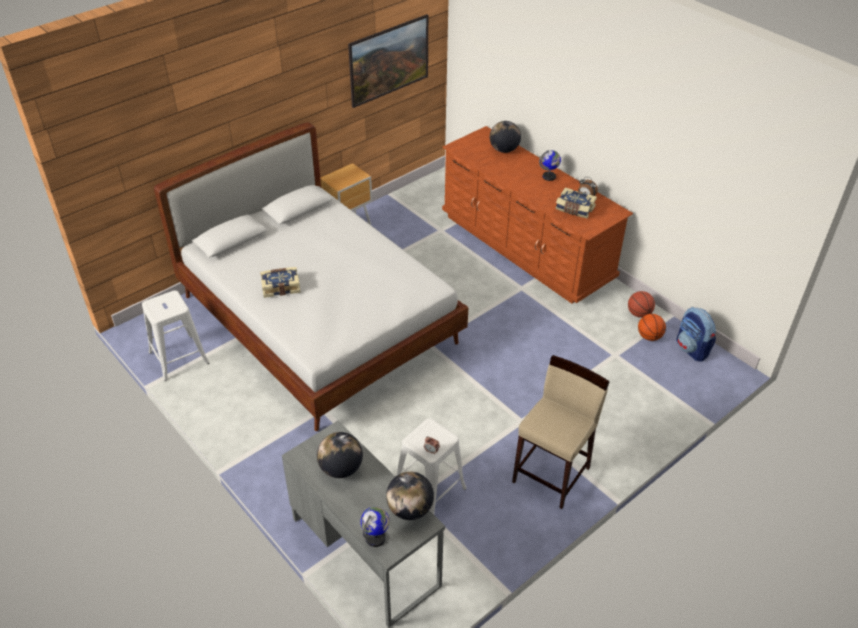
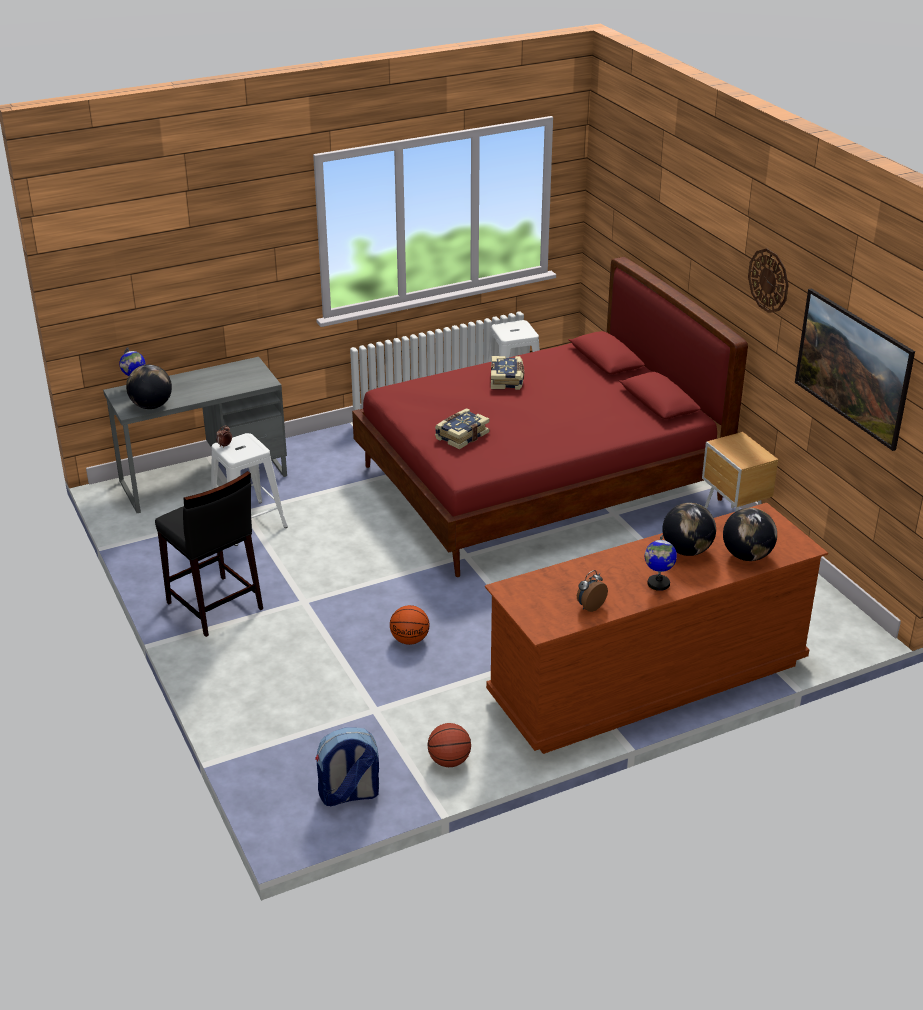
camera: 105 degrees right, 10 degrees down
white bed [154,122,468,431] -> red bed [352,257,748,577]
globe [317,432,363,478] -> globe moved to [662,503,716,556]
beige stool [512,355,610,509] -> black stool [155,471,263,637]
book [555,187,597,218] -> book moved to [435,408,490,449]
basketball [638,314,666,341] -> basketball moved to [390,605,429,645]
none -> wall clock [748,248,788,313]

